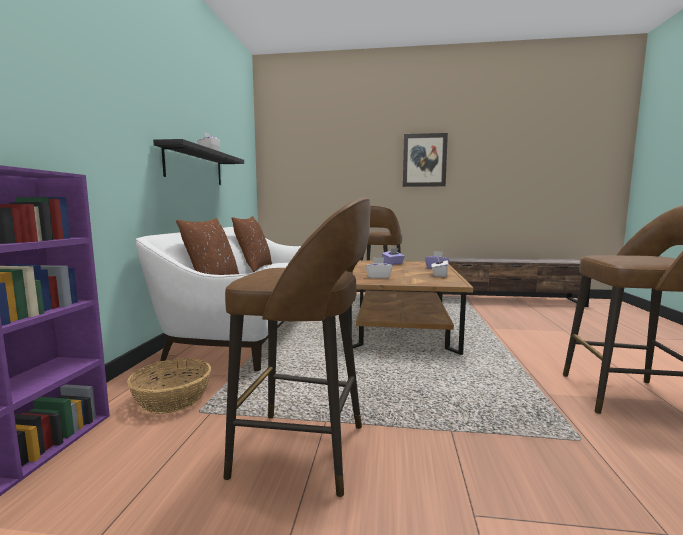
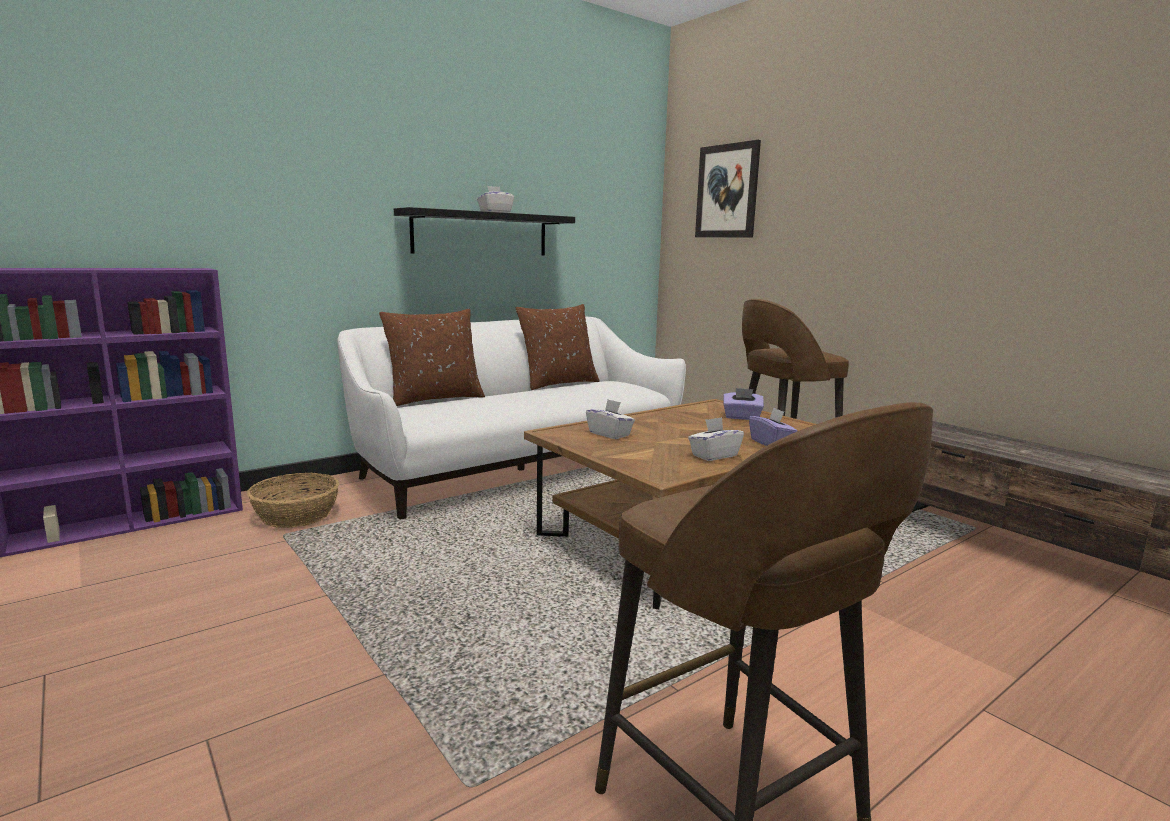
camera: 45 degrees right, 5 degrees up
brown stool [224,197,371,497] -> none
picture [403,133,448,187] -> picture moved to [695,140,761,238]

